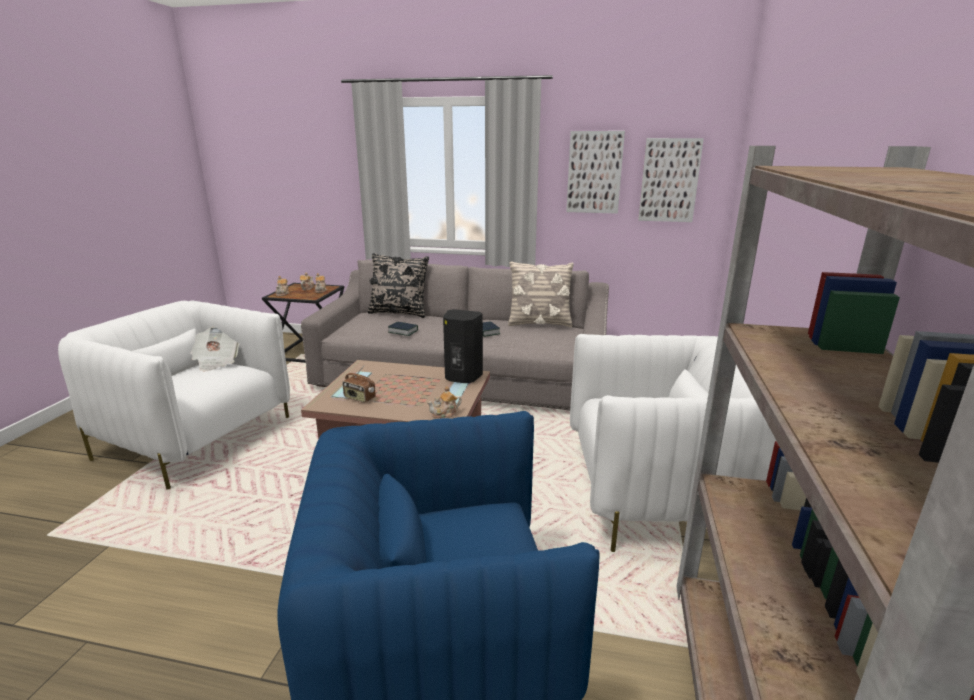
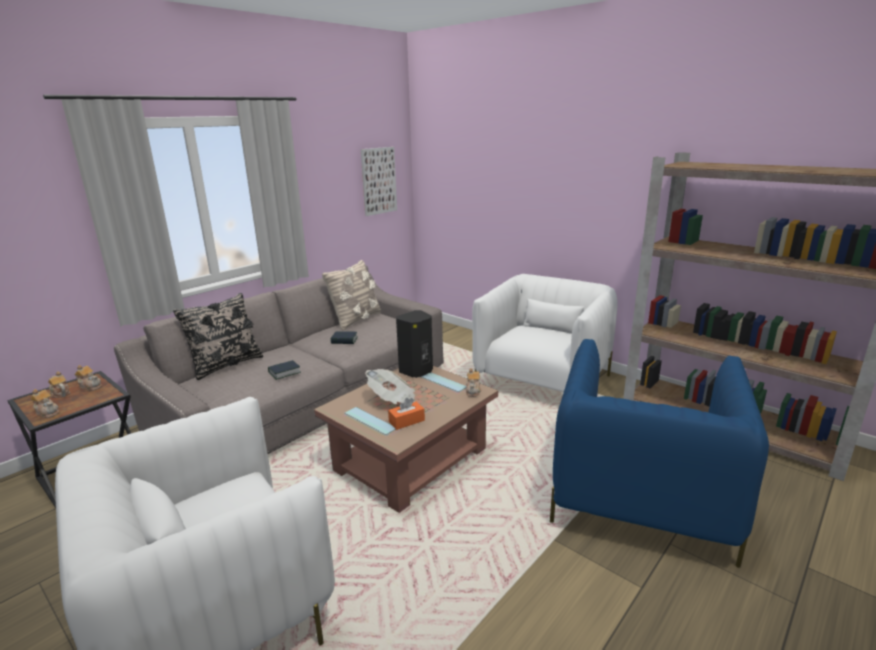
camera: 60 degrees left, 0 degrees up
newspaper [190,327,239,371] -> newspaper moved to [365,369,415,404]
radio [342,365,376,403] -> orange tissue box [388,398,425,430]
picture [566,131,625,214] -> none

